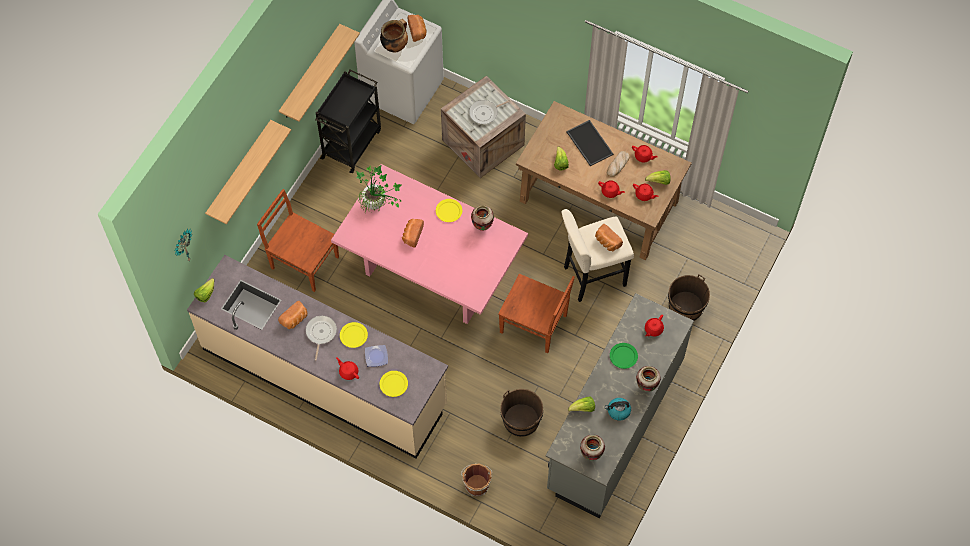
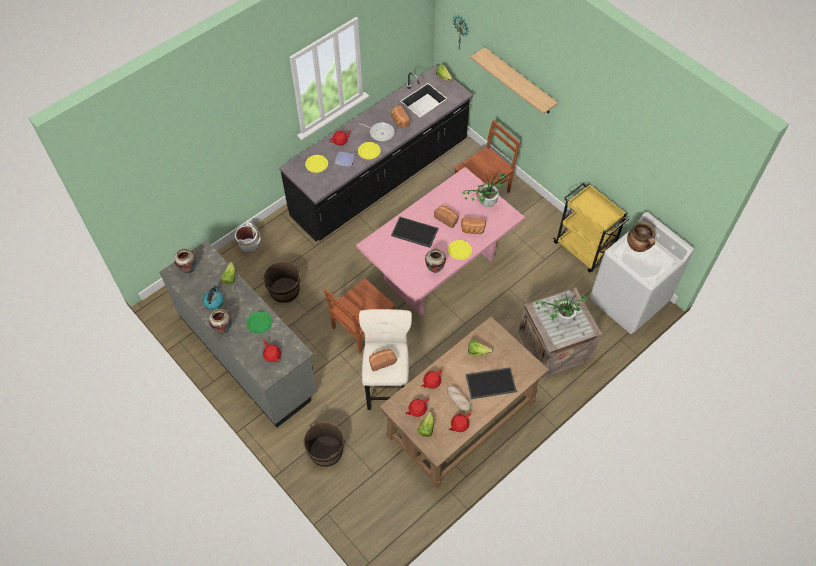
camera: 110 degrees right, 5 degrees down
beige counter [187,255,448,458] -> black counter [279,66,473,241]
shelf [279,24,360,122] -> none
black cart [315,69,381,173] -> yellow cart [553,183,629,272]
bread [408,15,427,42] -> bread moved to [461,217,486,234]
brown bucket [461,463,492,496] -> white bucket [235,222,261,254]
frying pan [469,100,510,124] -> potted plant [535,293,589,324]
none -> tray [391,217,439,248]

